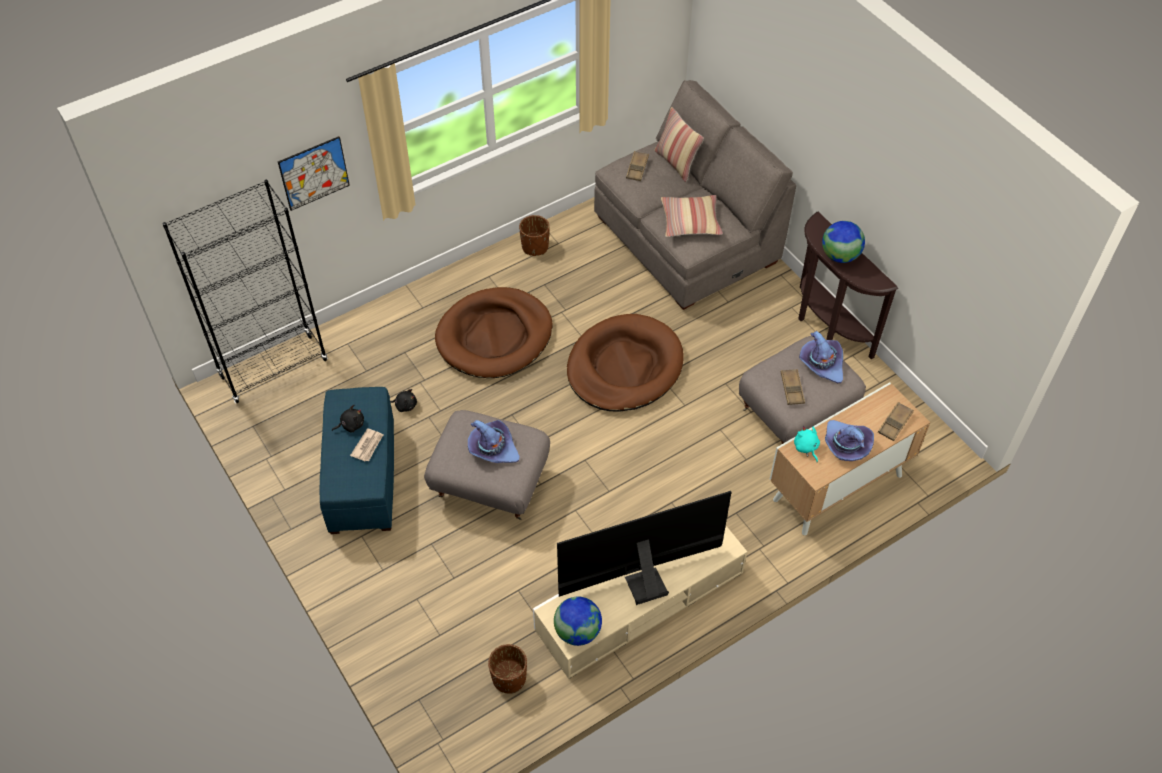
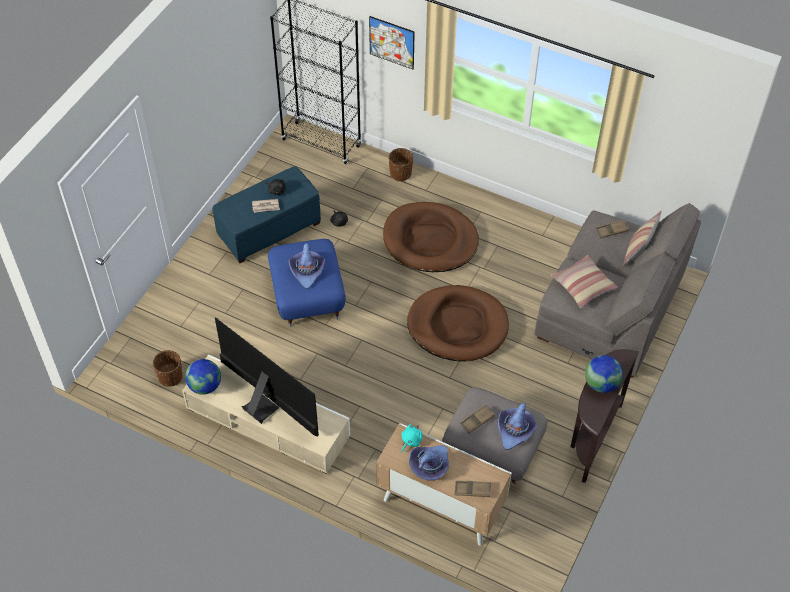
camera: 60 degrees right, 0 degrees up
grey ottoman [424,410,550,520] -> blue ottoman [268,239,346,327]
brown planter [519,215,550,256] -> brown planter moved to [389,148,413,181]

